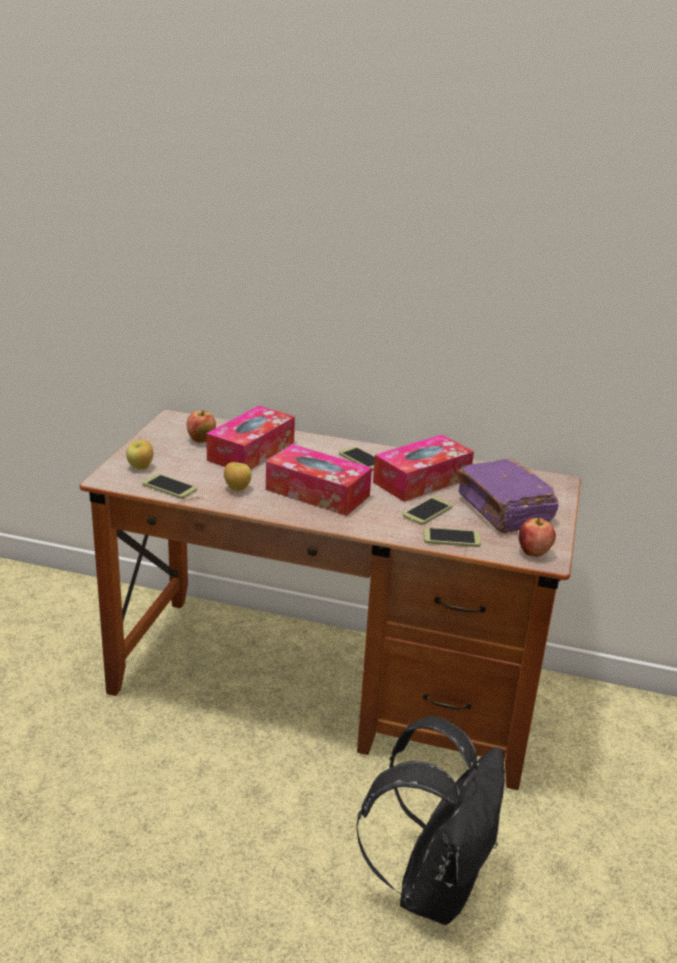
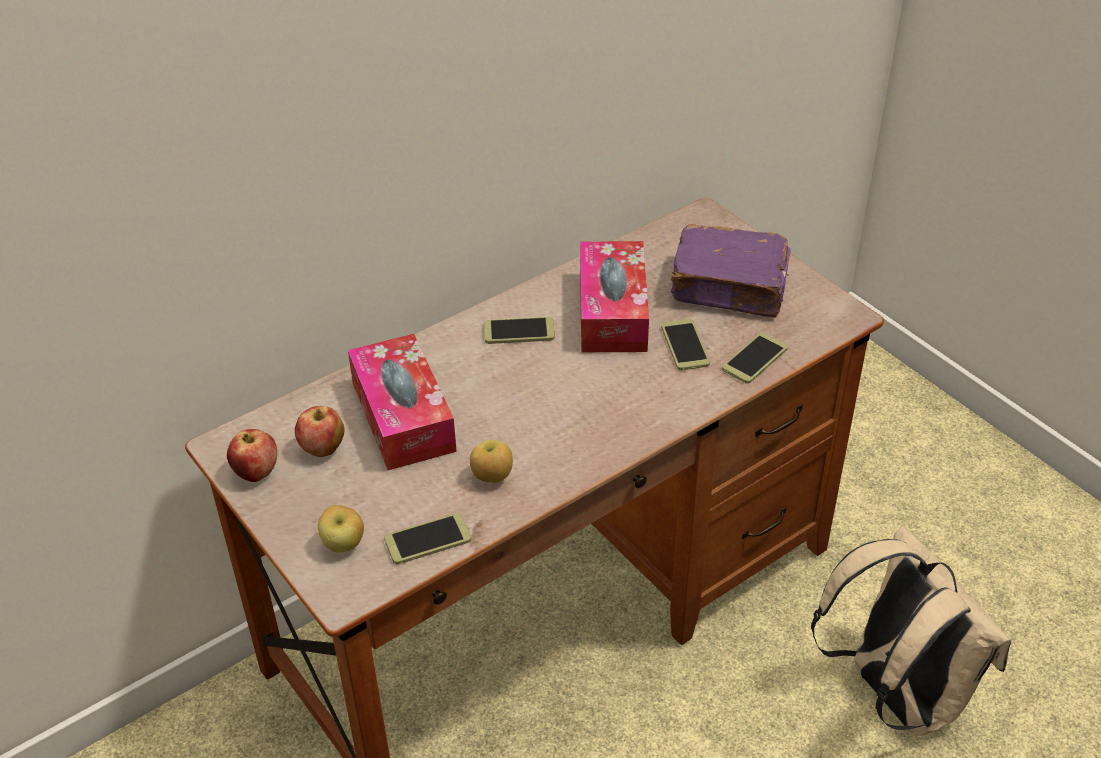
camera: 50 degrees left, 15 degrees up
tissue box [266,444,372,516] -> none
black backpack [356,716,505,925] -> beige backpack [811,526,1011,736]
apple [519,518,556,557] -> apple moved to [227,429,277,482]

